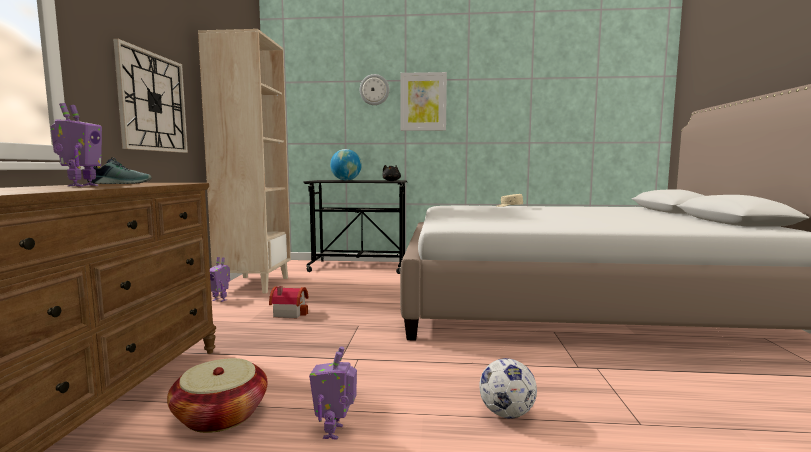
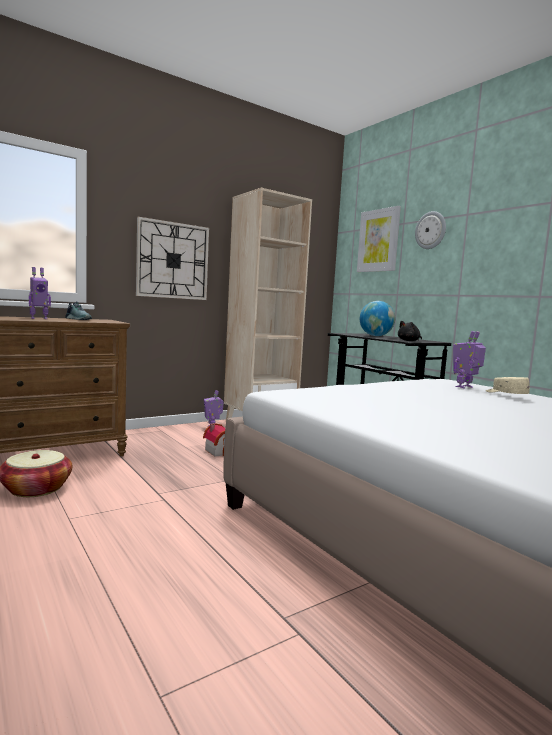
camera: 50 degrees right, 0 degrees up
toy robot [309,346,357,440] -> toy robot moved to [453,331,486,388]
picture [400,72,447,131] -> picture moved to [357,206,401,272]
football [479,358,537,418] -> none

